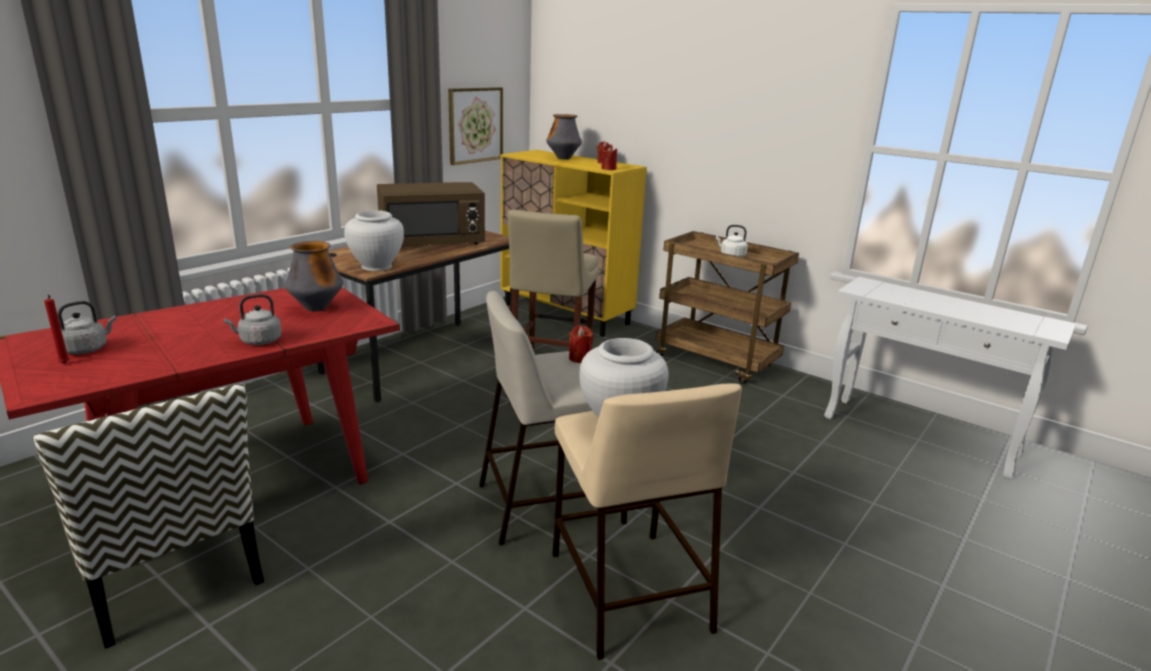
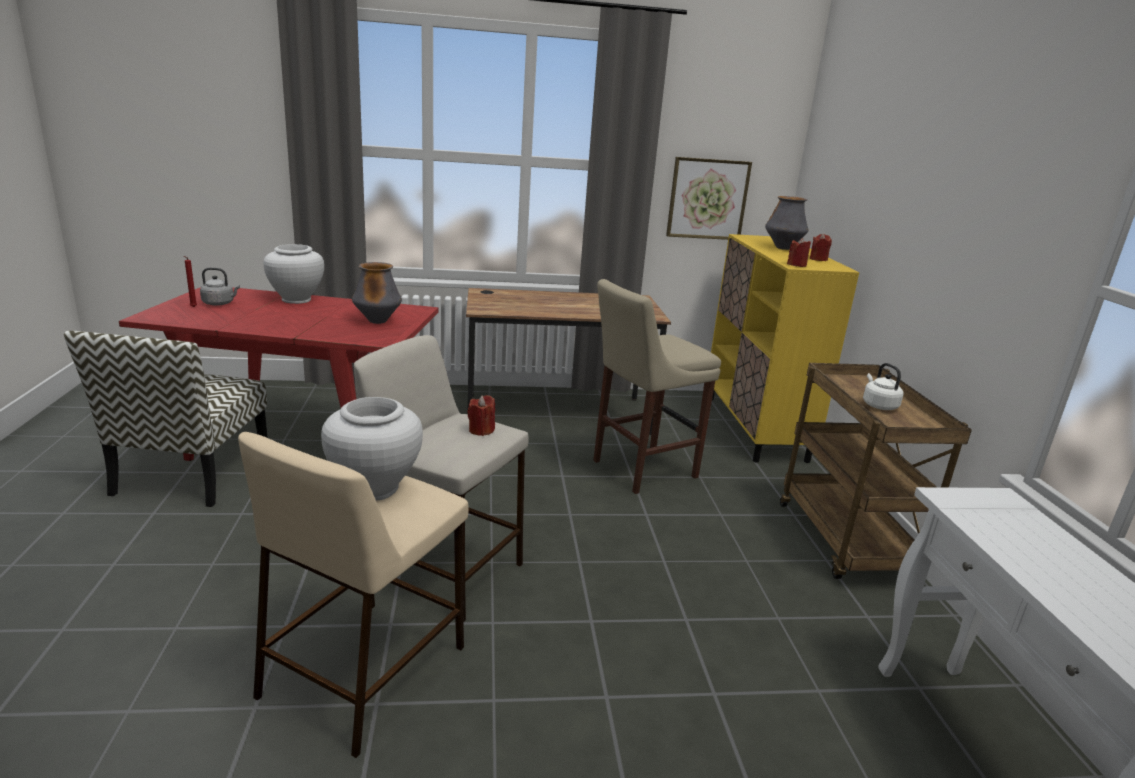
camera: 45 degrees right, 0 degrees up
grey kettle [224,294,282,345] -> none
white vase [344,210,404,271] -> white vase moved to [263,244,324,304]
brown microwave [377,182,485,246] -> none

